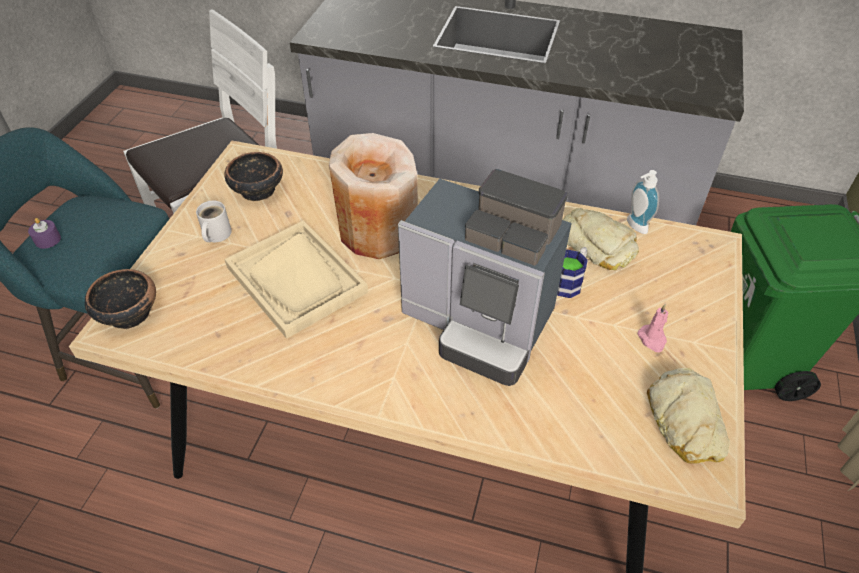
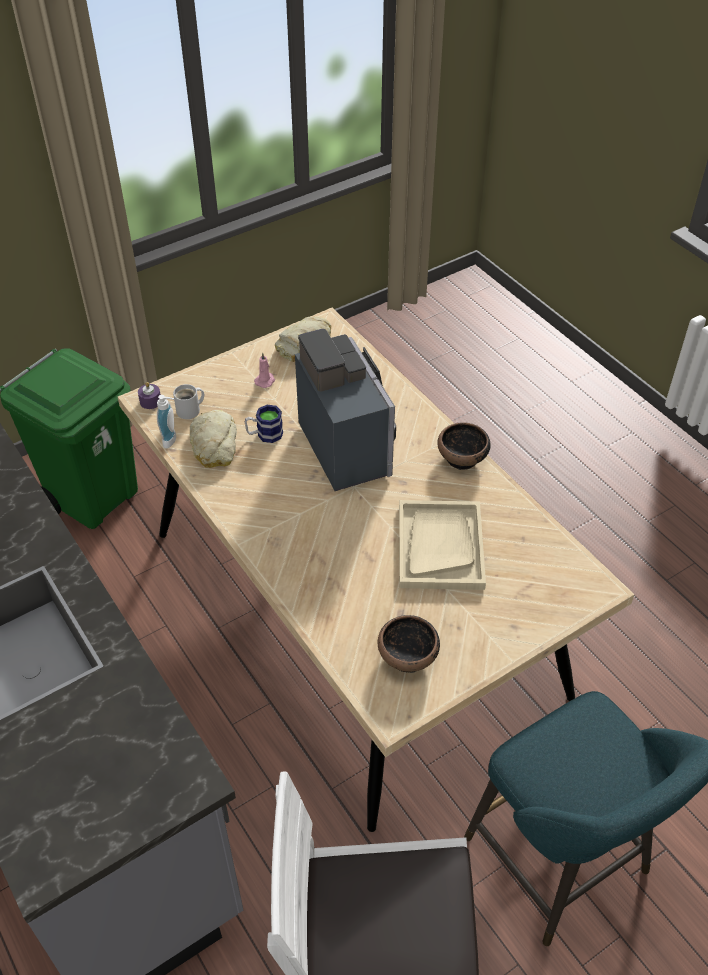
camera: 140 degrees left, 0 degrees up
purple candle [28,218,61,249] -> purple candle moved to [138,382,161,409]
bowl [85,269,156,329] -> bowl moved to [437,422,491,470]
white mug [196,201,232,242] -> white mug moved to [173,384,204,419]
beige vase [329,133,418,259] -> none

